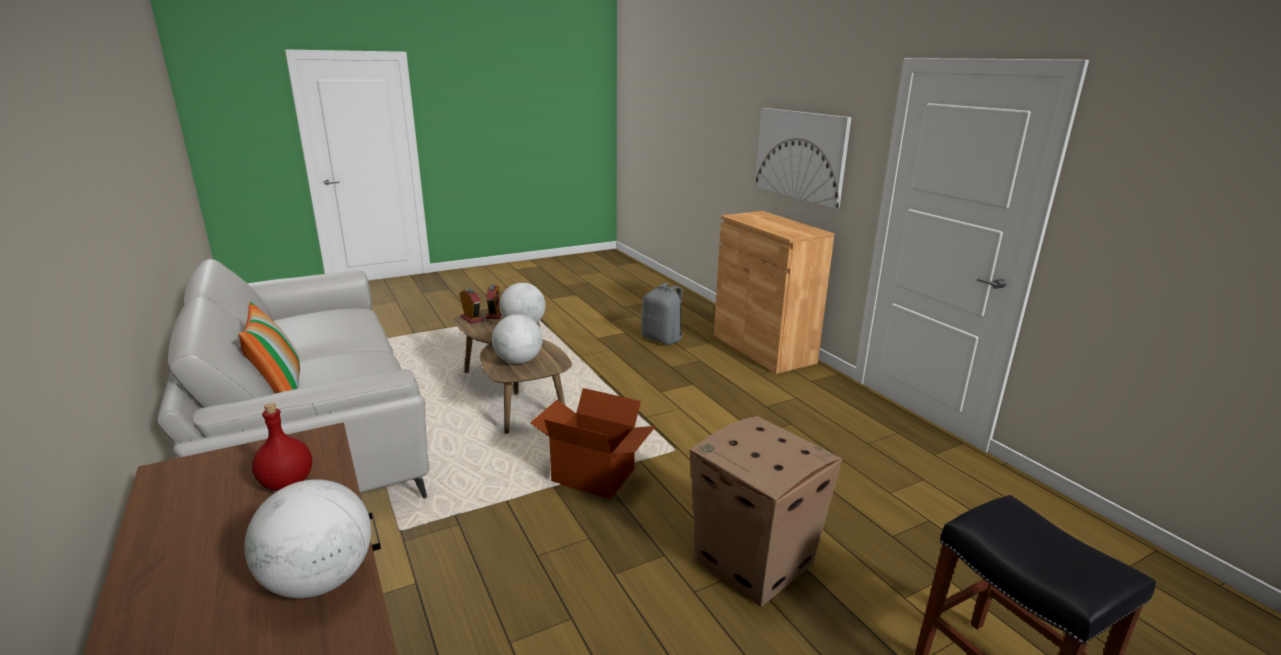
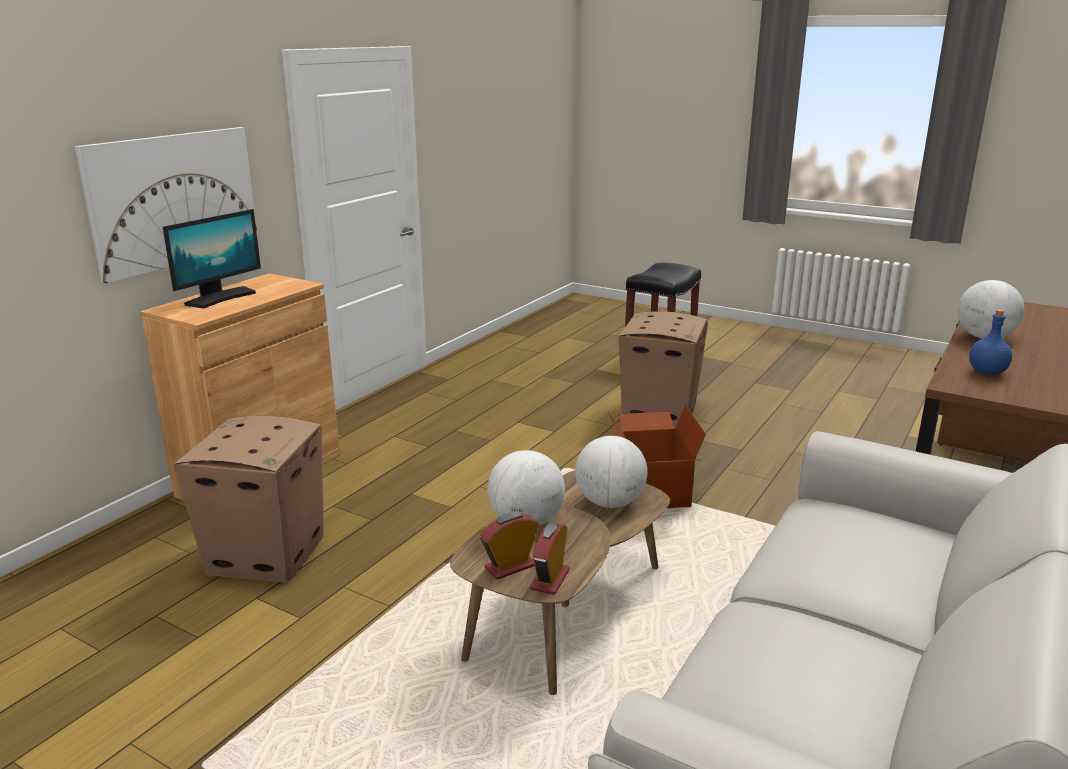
camera: 120 degrees left, 0 degrees up
pillow [239,302,300,394] -> none
red bottle [252,403,312,491] -> blue bottle [969,310,1012,375]
grey backpack [641,283,684,345] -> cardboard box [174,416,323,583]
none -> monitor [163,209,261,309]

